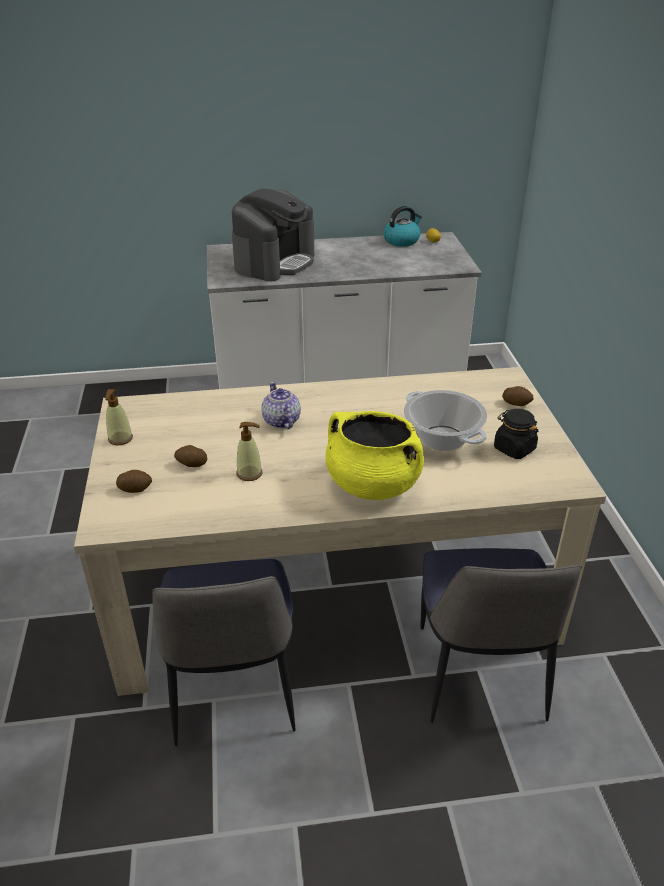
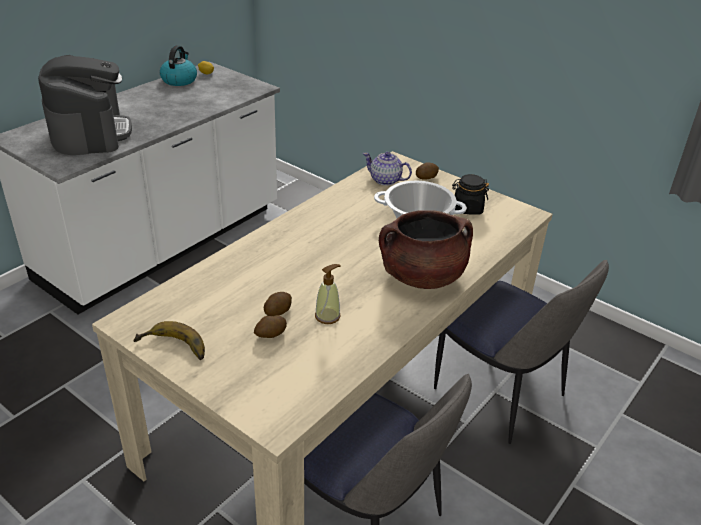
camera: 45 degrees left, 0 degrees up
soap dispenser [105,389,133,445] -> banana [133,321,205,360]
potato [116,470,152,493] -> potato moved to [264,292,292,316]
teapot [261,382,301,429] -> teapot moved to [363,152,412,186]
yellow cooking pot [326,411,424,500] -> brown cooking pot [379,210,473,289]

